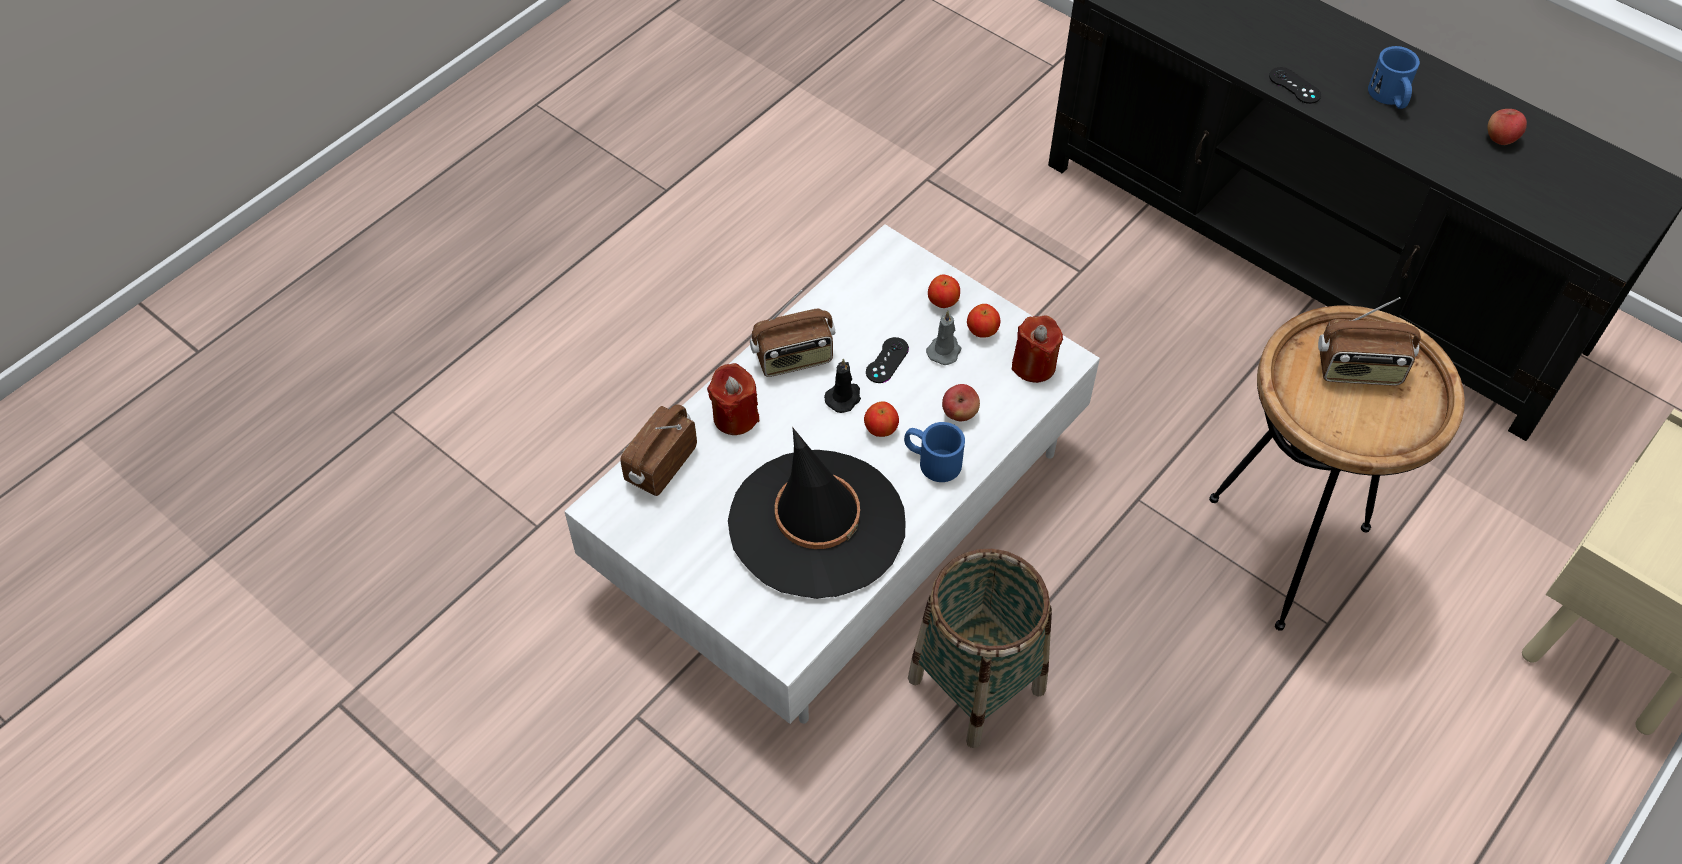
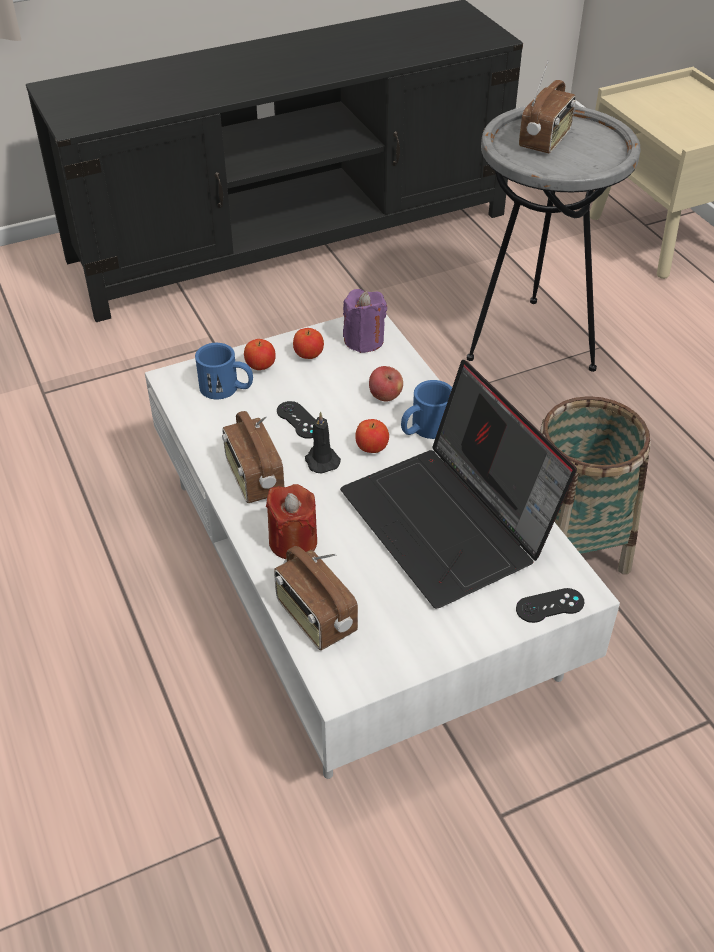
camera: 65 degrees left, 10 degrees down
black hat [728,428,906,599] -> laptop [340,360,577,608]
radio [750,290,835,377] -> radio turned 150 degrees clockwise [222,411,285,503]
grey candle [926,311,961,365] -> none
red candle [1012,315,1063,383] -> purple candle [343,289,387,353]
brown side table [1209,306,1465,631] -> grey side table [467,106,640,372]
black game controller [1269,67,1321,104] -> black game controller moved to [516,588,584,623]
blue mug [1368,46,1420,109] -> blue mug moved to [195,343,253,399]
apple [1488,109,1527,145] -> none

